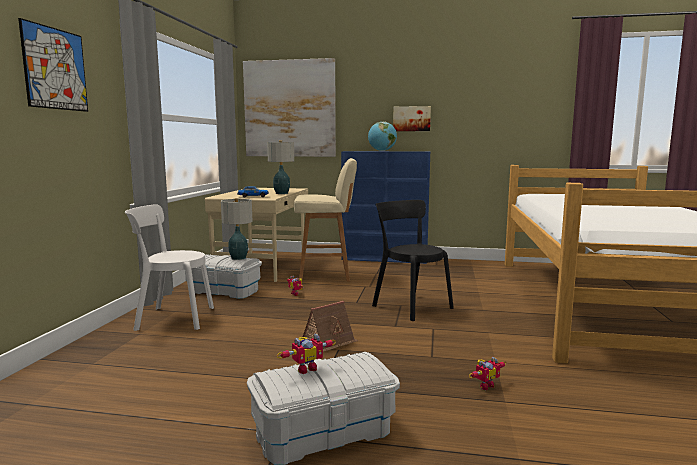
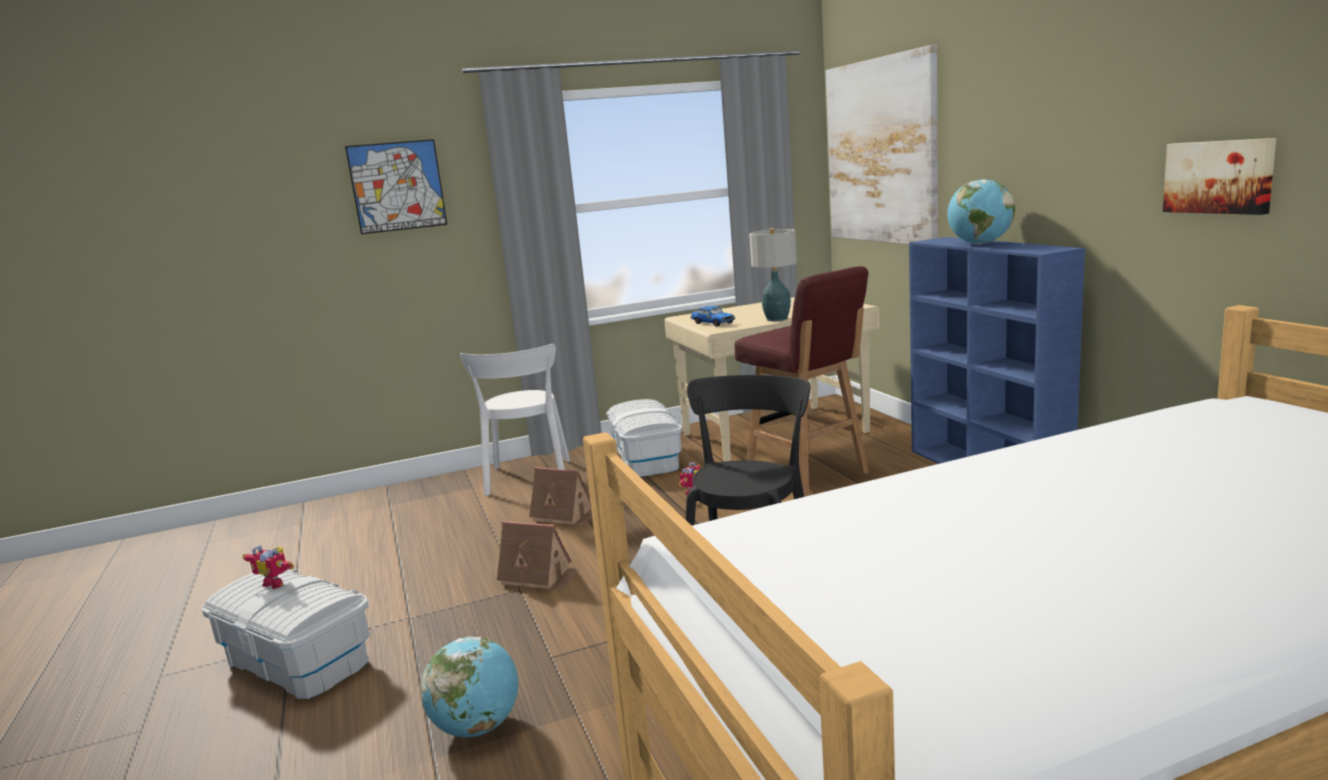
camera: 60 degrees right, 5 degrees up
white chair [125,204,214,331] -> white chair turned 150 degrees counterclockwise [460,344,570,496]
table lamp [221,198,252,260] -> none
beige stool [294,158,357,282] -> red stool [734,266,869,497]
picture [393,106,431,131] -> picture moved to [1163,138,1276,215]
toy robot [469,357,506,390] -> globe [420,636,518,737]
none -> toy house [529,467,592,526]

